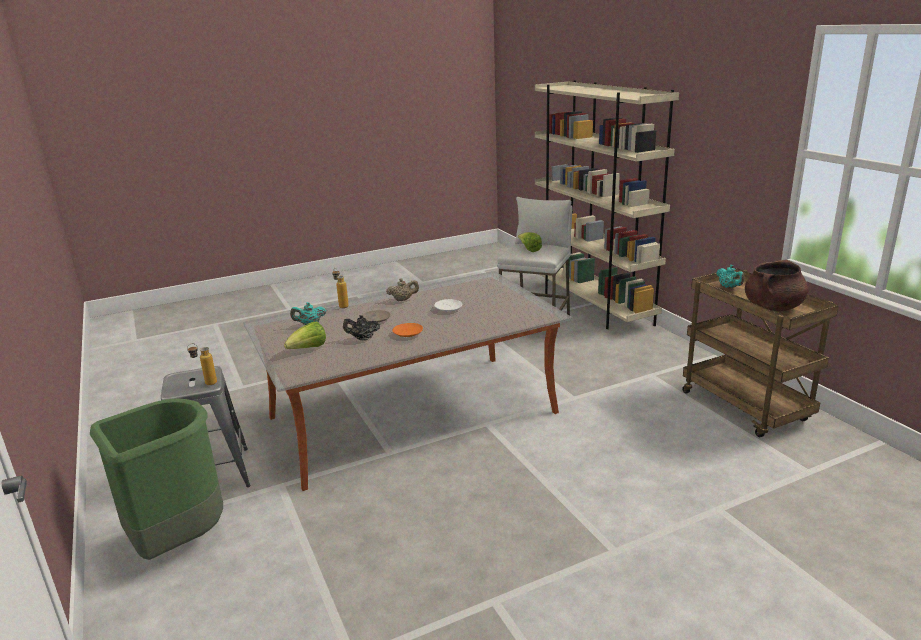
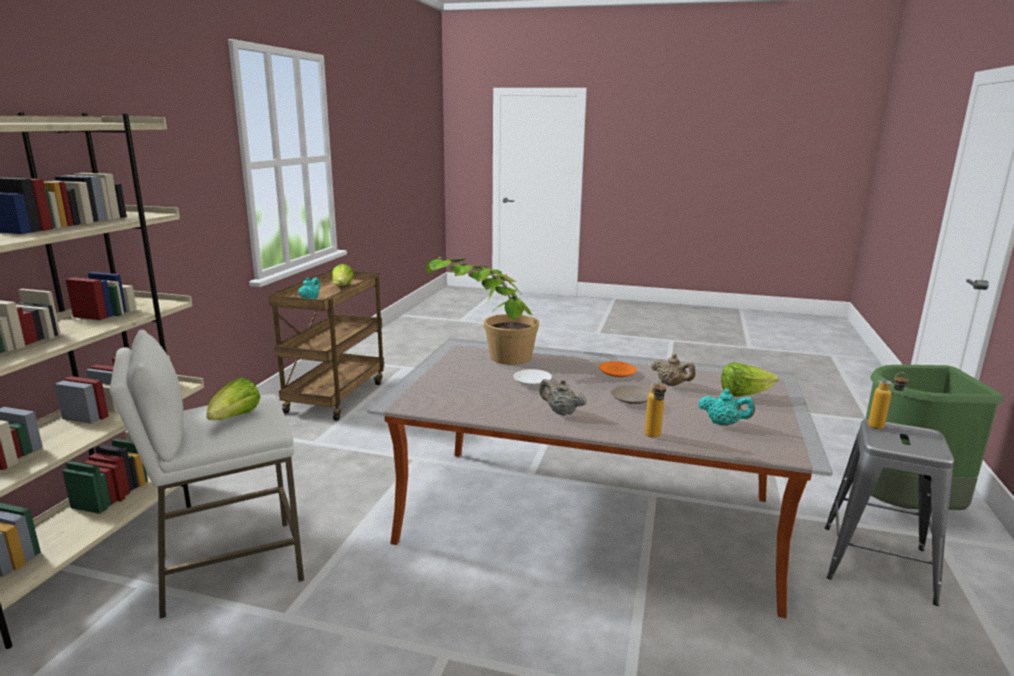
camera: 140 degrees left, 5 degrees down
black teapot [343,315,380,340] -> beige teapot [651,353,696,386]
brown cooking pot [745,260,809,311] -> lettuce [332,264,354,286]
none -> potted plant [426,257,539,365]

